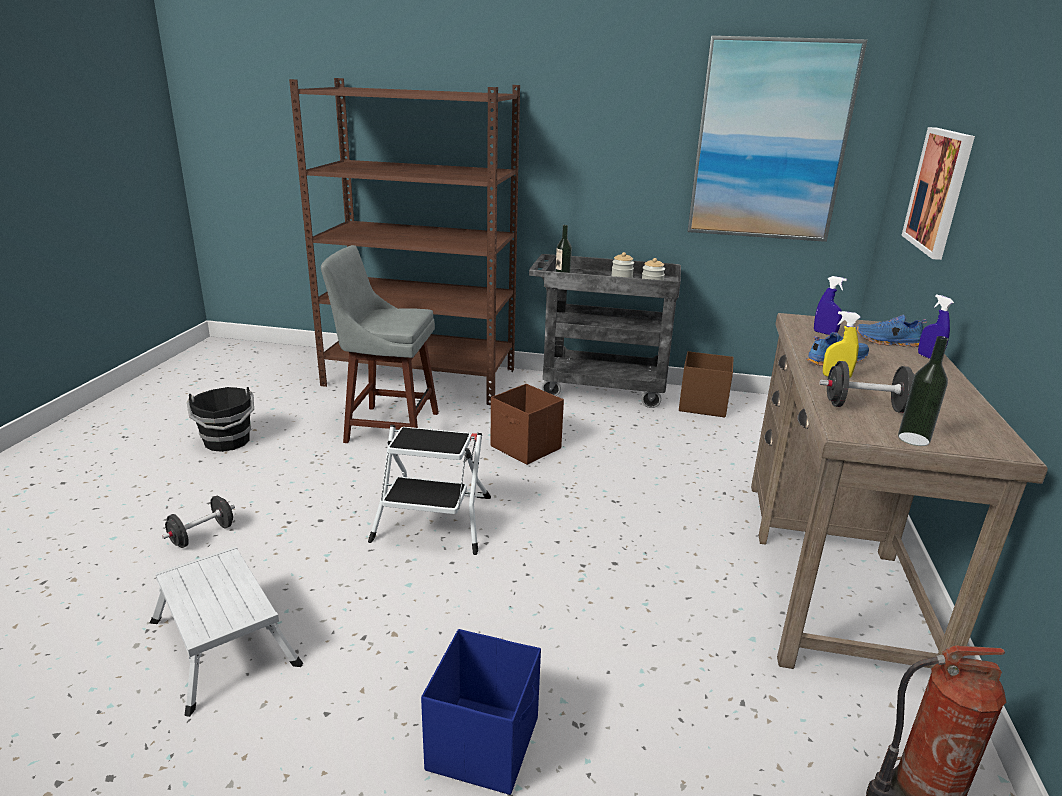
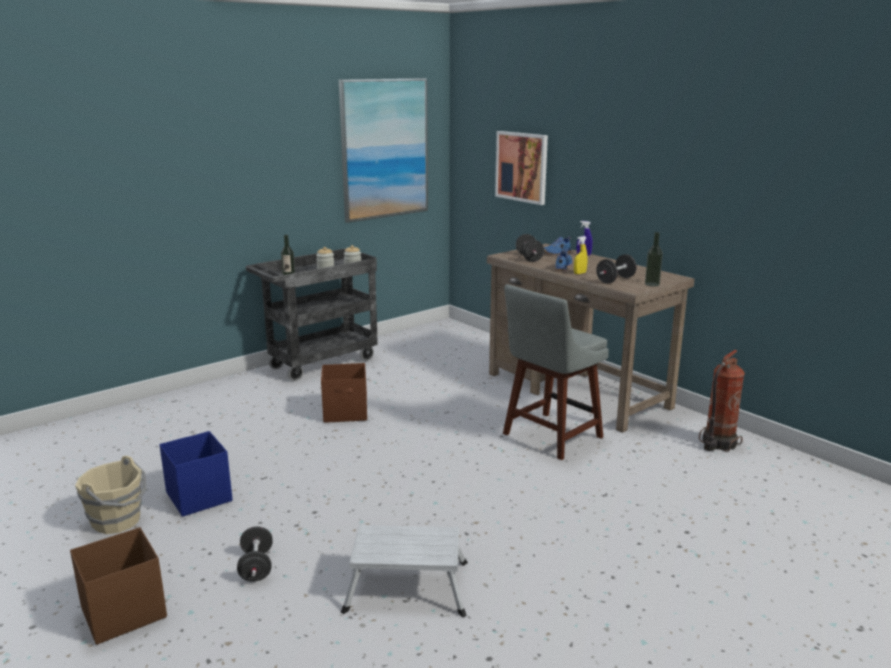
camera: 50 degrees left, 5 degrees down
black bucket [187,387,254,452] -> beige bucket [75,456,146,534]
brown bookcase [289,78,520,405] -> none
grey chair [321,245,439,443] -> grey chair moved to [503,284,609,460]
step ladder [368,425,491,555] -> none
blue storage box [421,629,541,795] -> blue storage box moved to [159,431,232,517]
brown storage box [679,351,734,417] -> brown storage box moved to [70,527,167,645]
blue spray bottle [814,276,847,335] -> black dumbbell [516,234,544,262]

